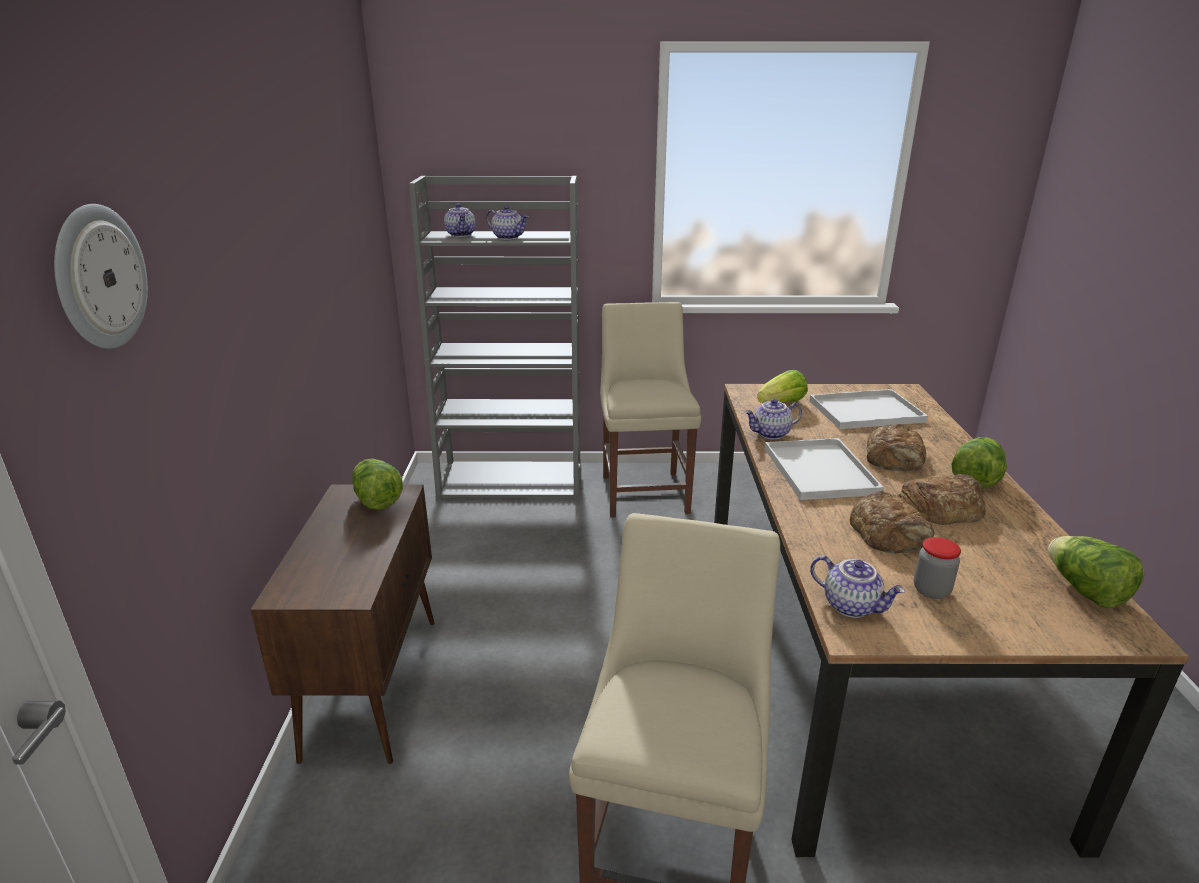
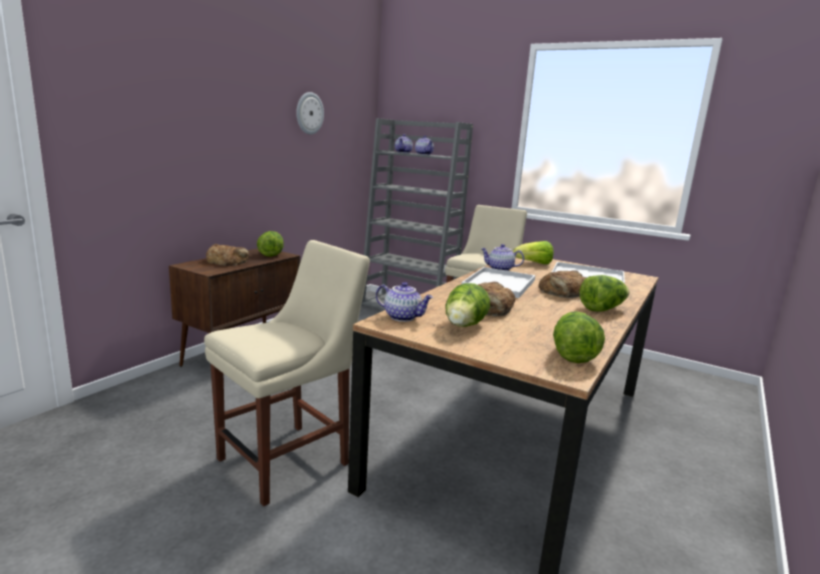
camera: 30 degrees right, 10 degrees down
wall clock [54,204,148,349] -> wall clock moved to [296,92,324,134]
teapot [810,556,905,618] -> teapot turned 45 degrees counterclockwise [376,282,433,322]
bread [898,474,986,525] -> bread moved to [206,244,249,266]
jar [914,537,961,599] -> lettuce [446,283,490,327]

